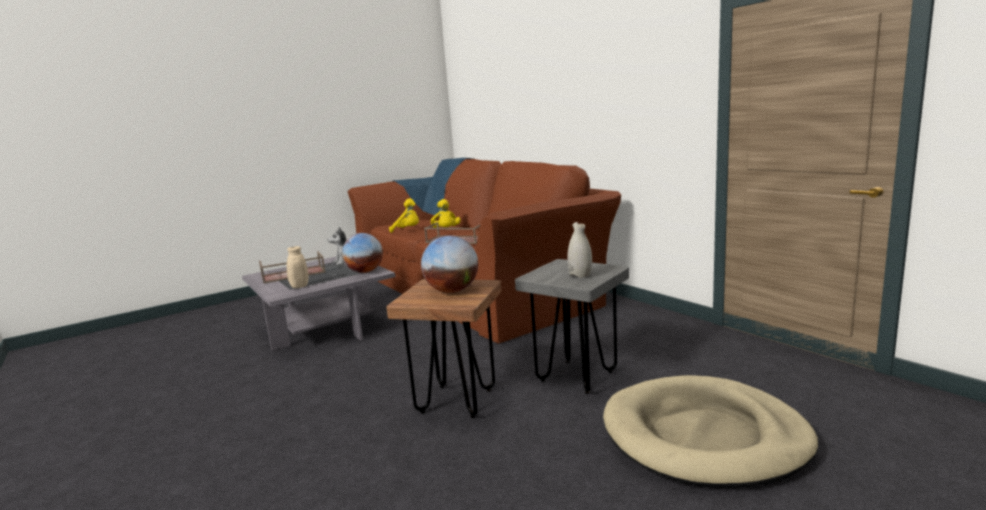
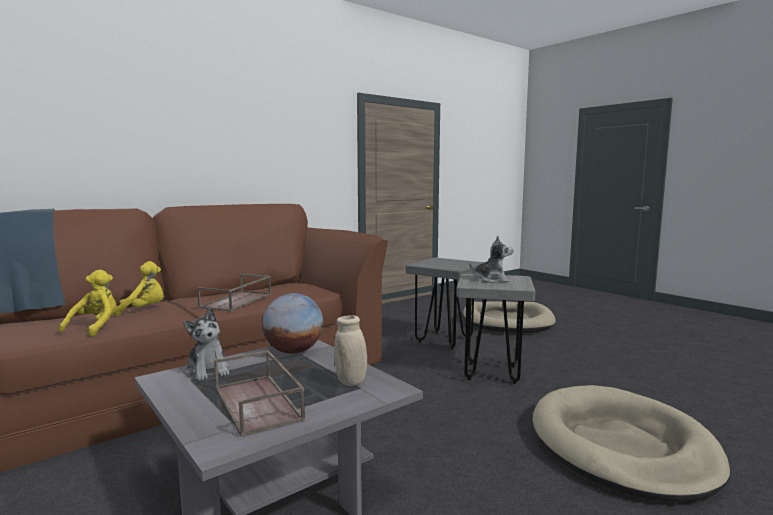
camera: 95 degrees left, 5 degrees down
brown stool [386,279,501,418] -> grey stool [456,273,535,384]
globe [421,236,478,293] -> plush toy [469,236,514,283]
white vase [568,222,592,278] -> none
none -> beige dog bed [533,385,730,502]

